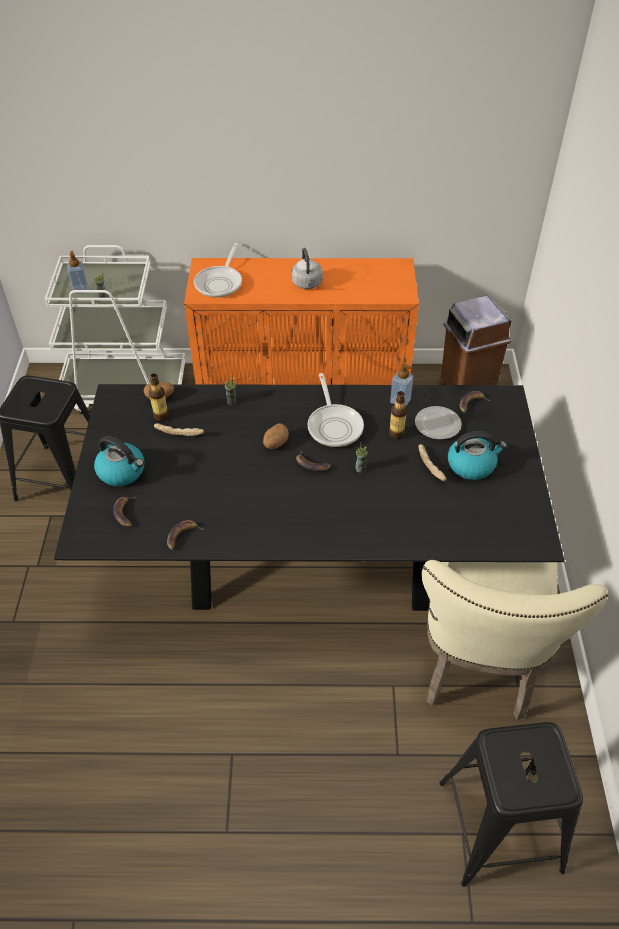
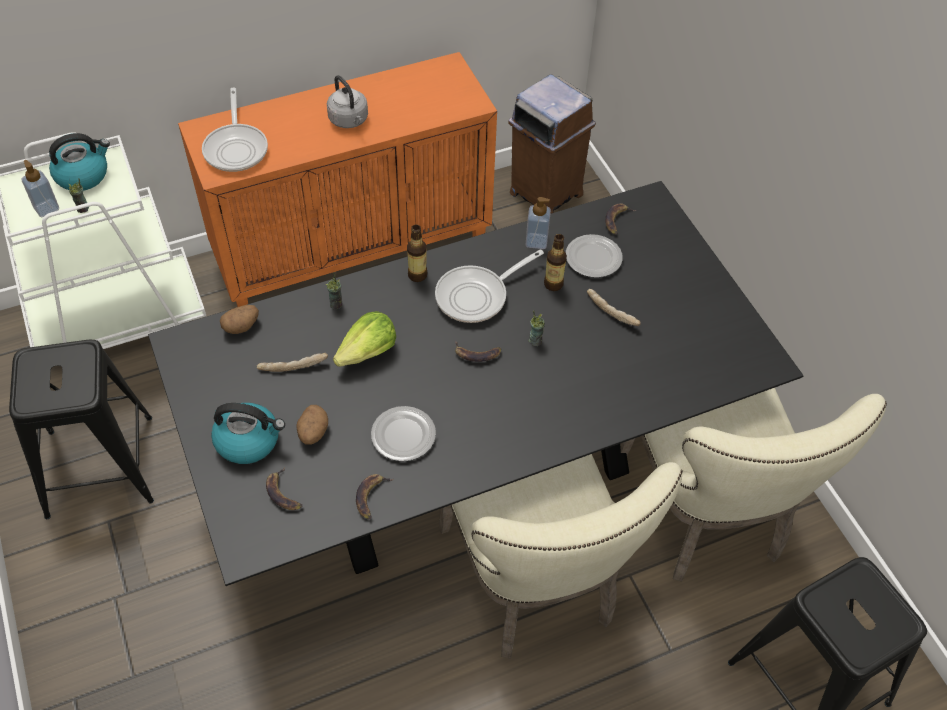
camera: 25 degrees left, 5 degrees up
bottle [149,373,169,421] -> bottle moved to [407,225,427,282]
potato [263,423,289,449] -> potato moved to [296,405,328,445]
frying pan [308,373,364,447] -> frying pan turned 90 degrees clockwise [435,249,544,323]
kettle [448,431,507,480] -> kettle moved to [49,133,110,191]
none -> lettuce [333,311,396,367]
none -> plate [371,406,436,461]
none -> beige chair [439,454,683,658]

